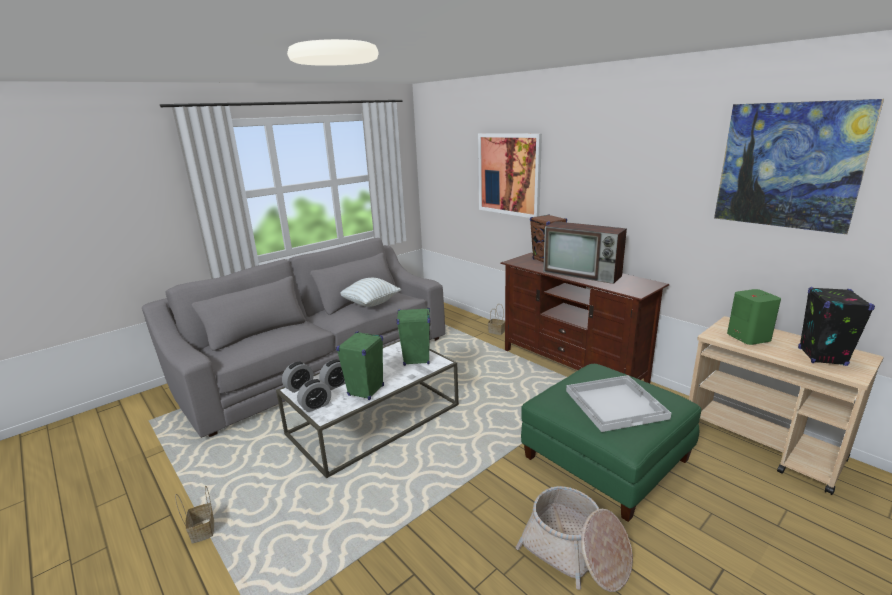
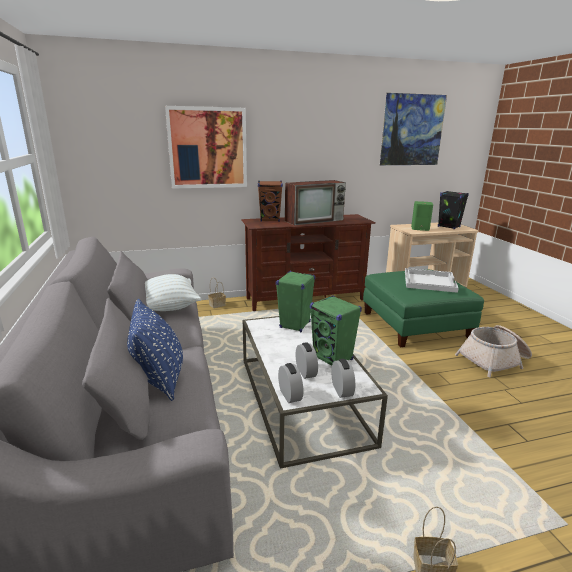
camera: 65 degrees left, 0 degrees up
none -> blue pillow [127,299,183,401]

